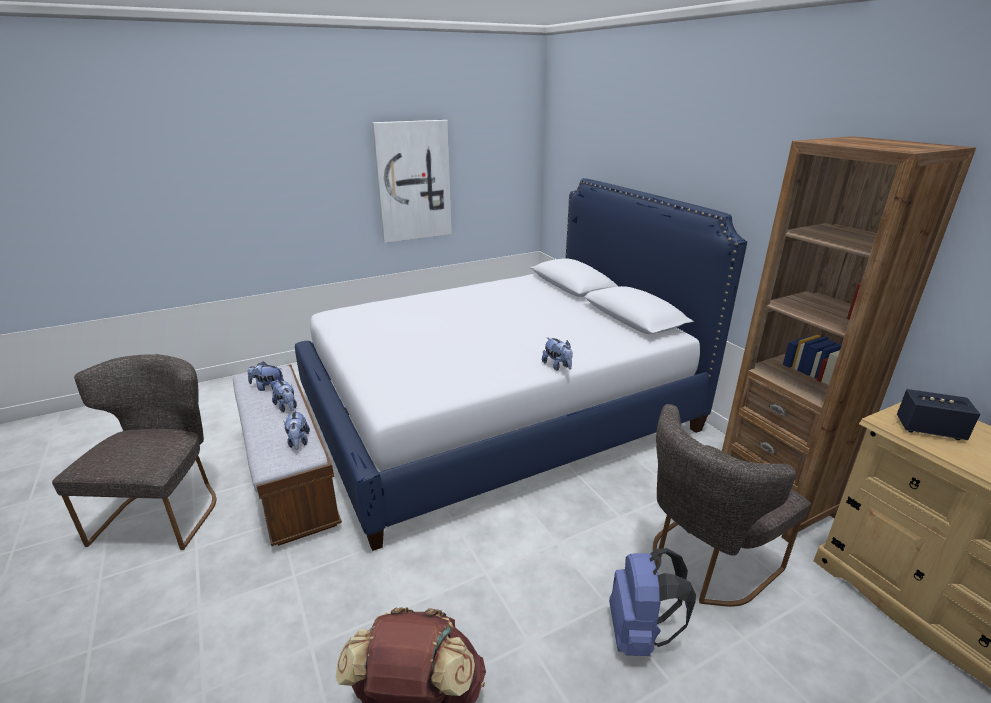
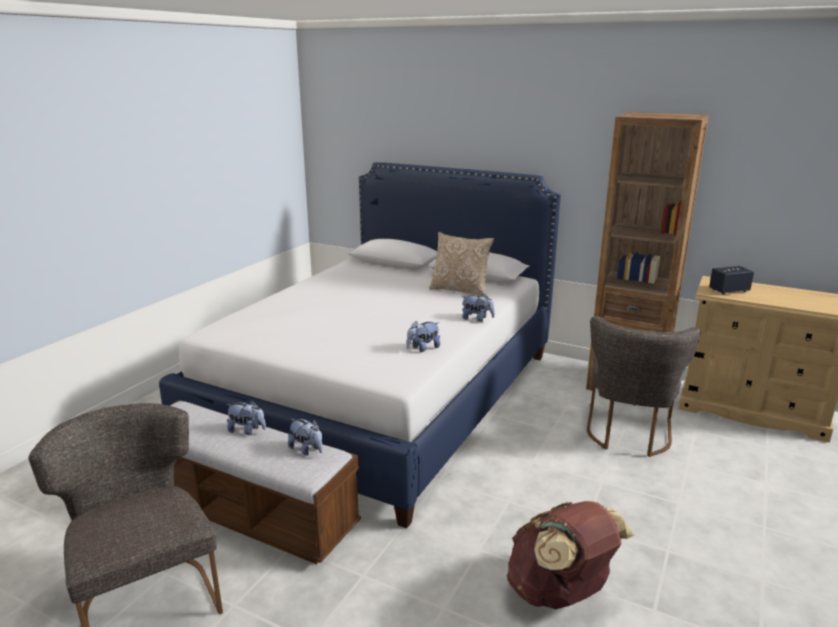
camera: 35 degrees left, 5 degrees down
plush toy [248,361,284,391] -> plush toy moved to [406,321,440,352]
picture [372,120,452,243] -> none
blue backpack [609,548,696,656] -> none
none -> pillow [429,232,494,296]

